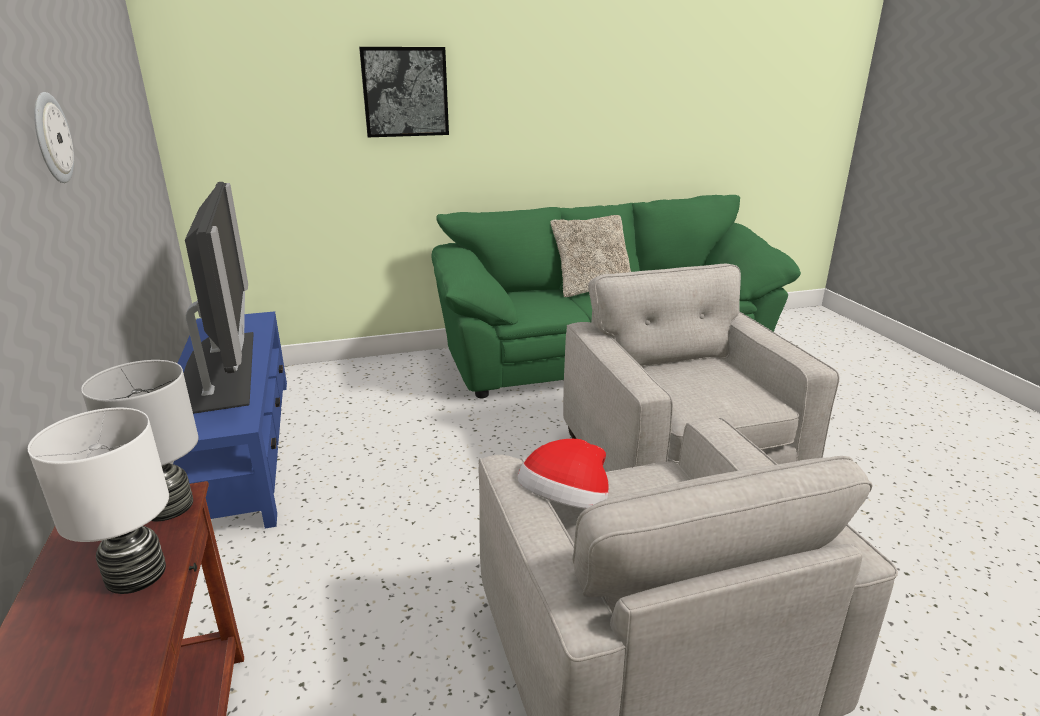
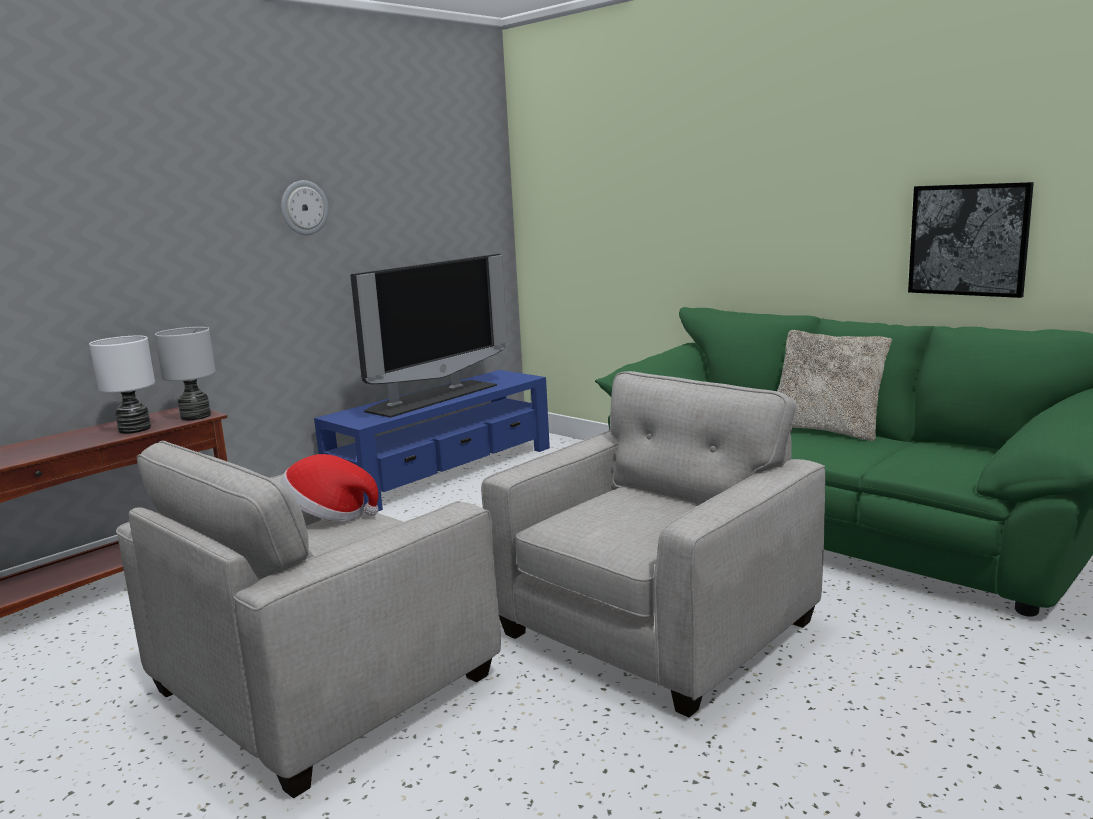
camera: 60 degrees right, 10 degrees down
picture [359,47,449,137] -> picture moved to [908,182,1034,298]

